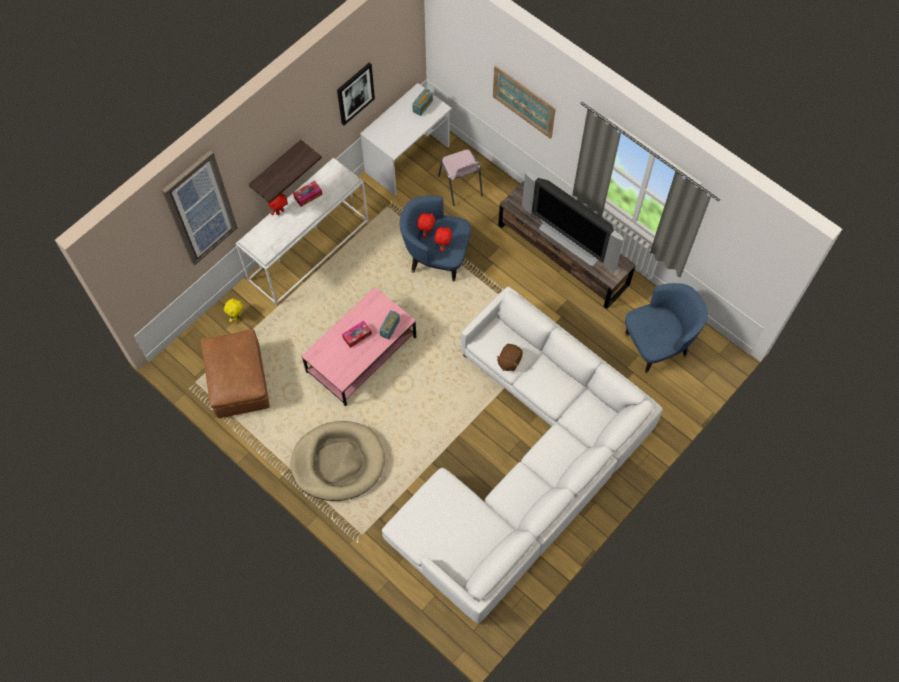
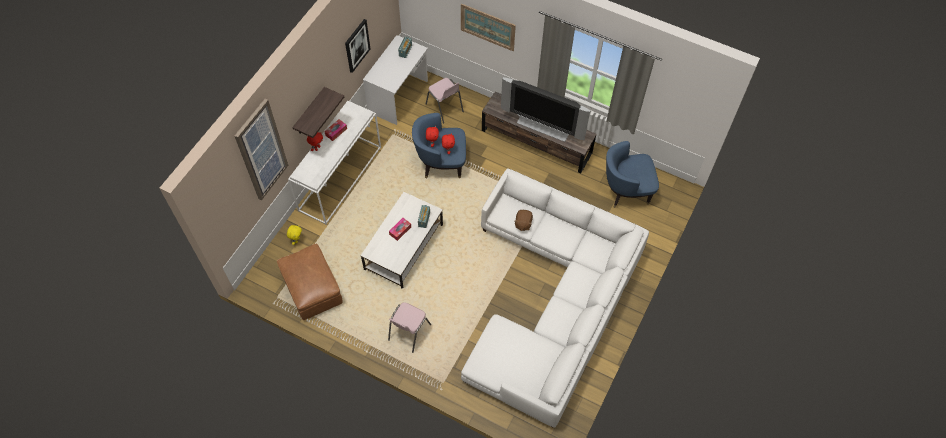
camera: 15 degrees left, 5 degrees down
beige dog bed [291,421,385,501] -> pink chair [388,302,431,353]
pink coffee table [301,287,416,406] -> white coffee table [361,192,443,289]
blue armchair [625,283,708,373] -> blue armchair turned 150 degrees counterclockwise [606,141,659,208]

